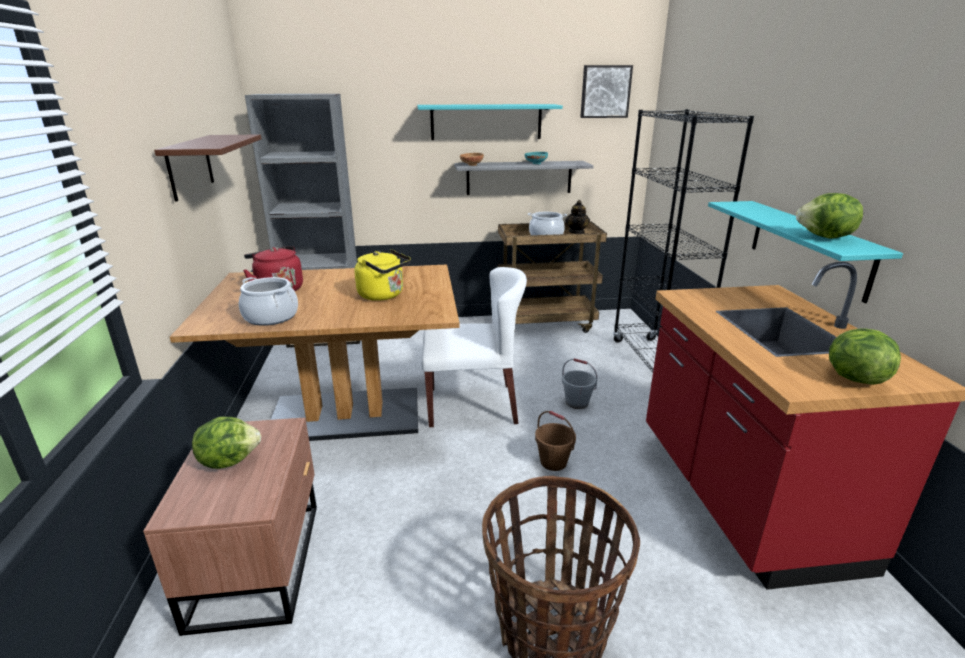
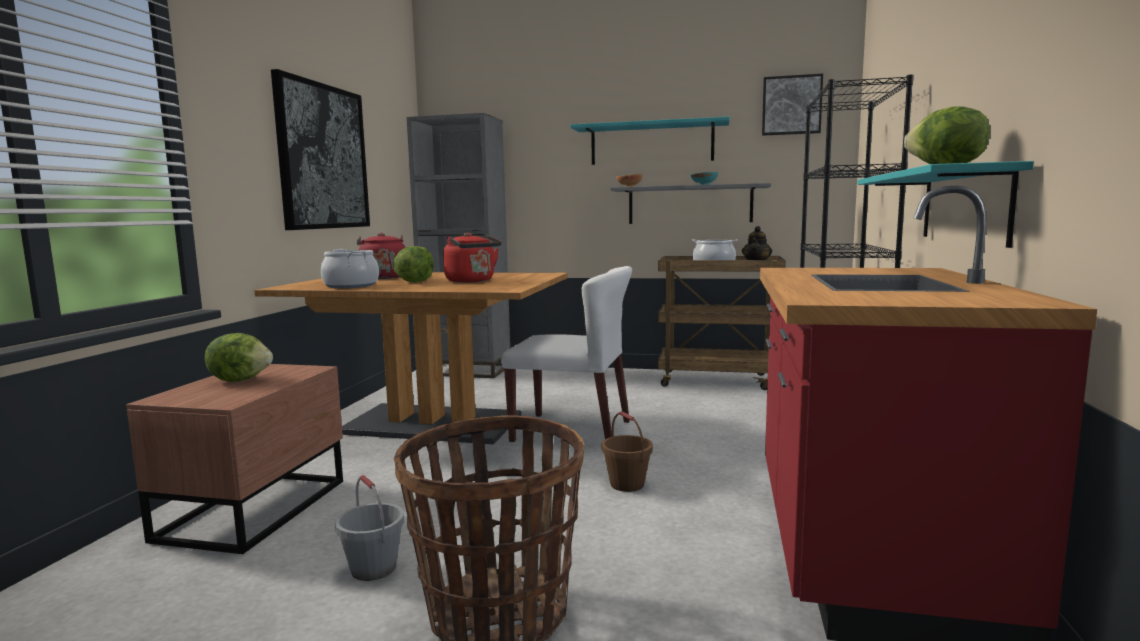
camera: 20 degrees right, 15 degrees down
brown shelf [154,134,262,202] -> picture [271,69,370,230]
yellow kettle [354,249,411,301] -> red kettle [443,232,502,283]
grey bucket [562,358,597,409] -> grey bucket moved to [335,475,404,581]
lettuce [829,328,901,385] -> lettuce moved to [393,246,434,283]

